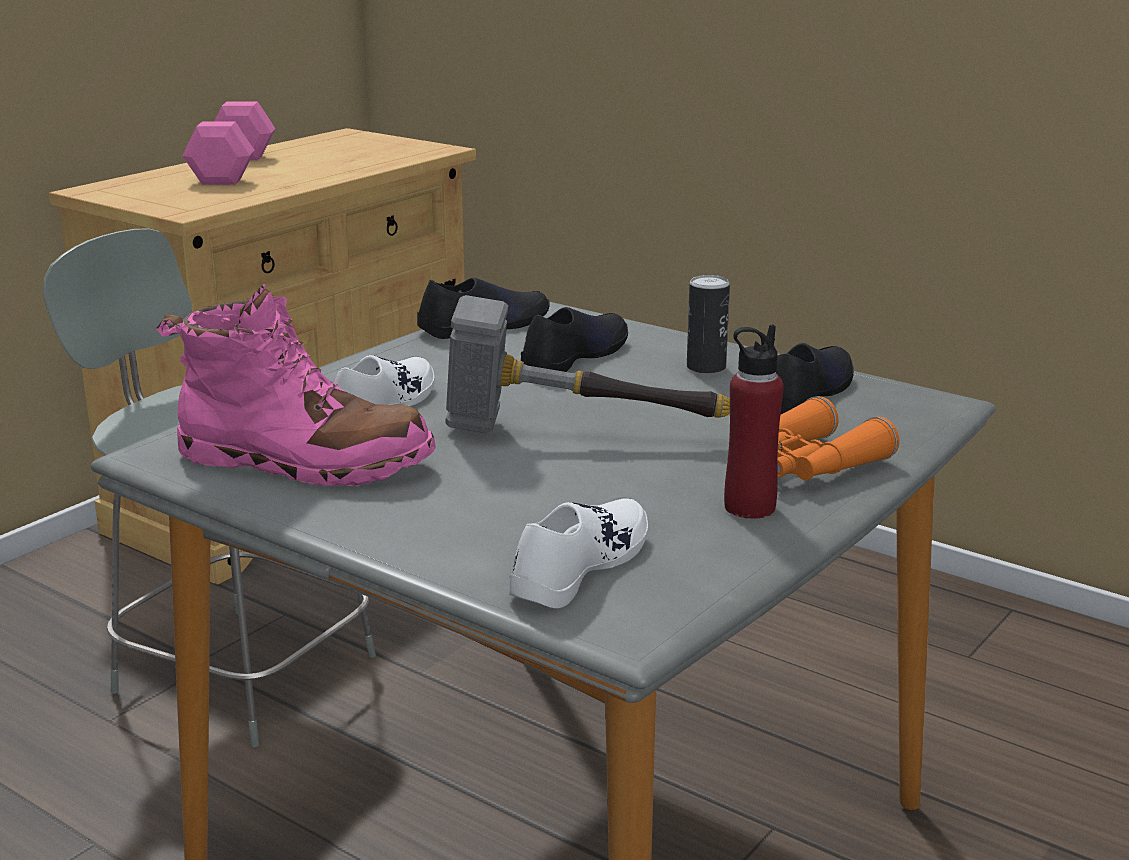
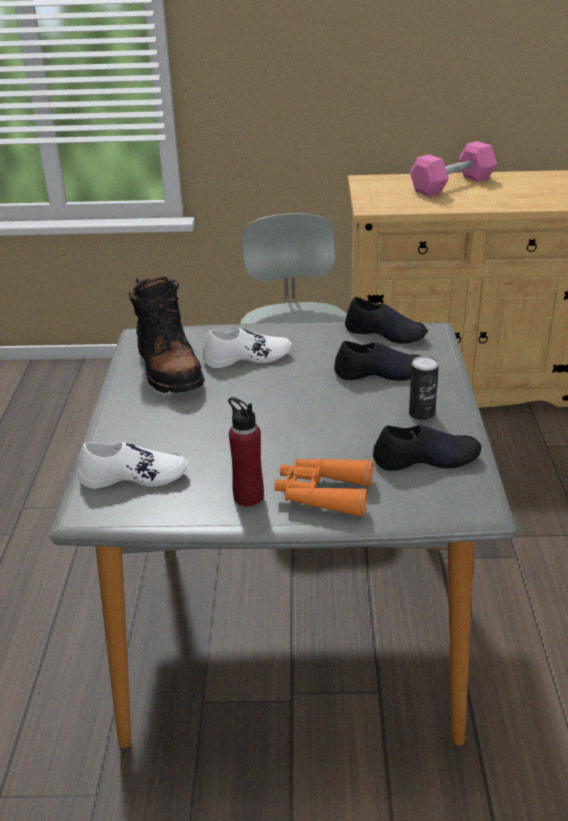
camera: 55 degrees right, 10 degrees up
pink boot [156,284,436,486] -> black boot [129,276,204,393]
hammer [445,295,730,433] -> none

